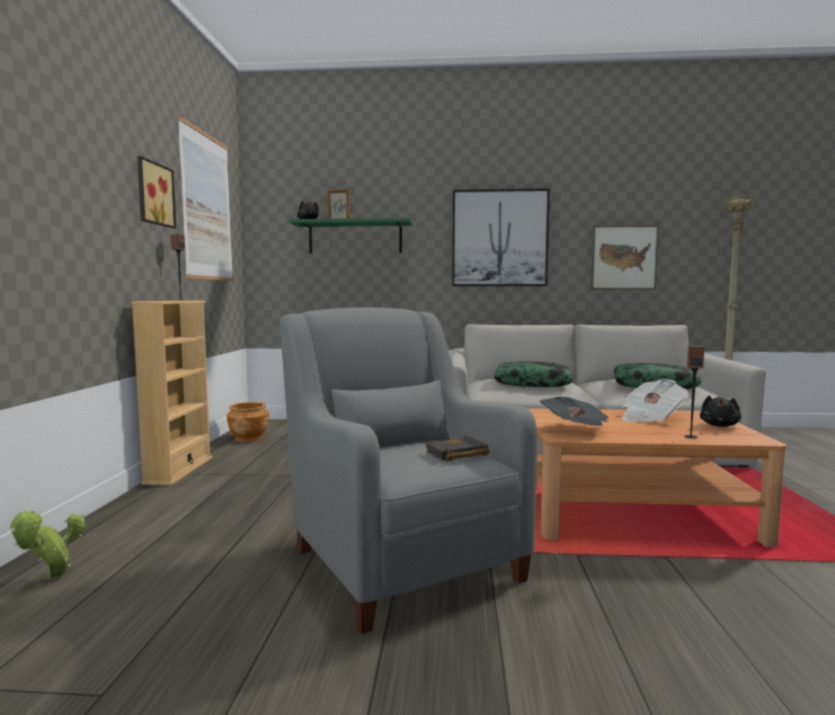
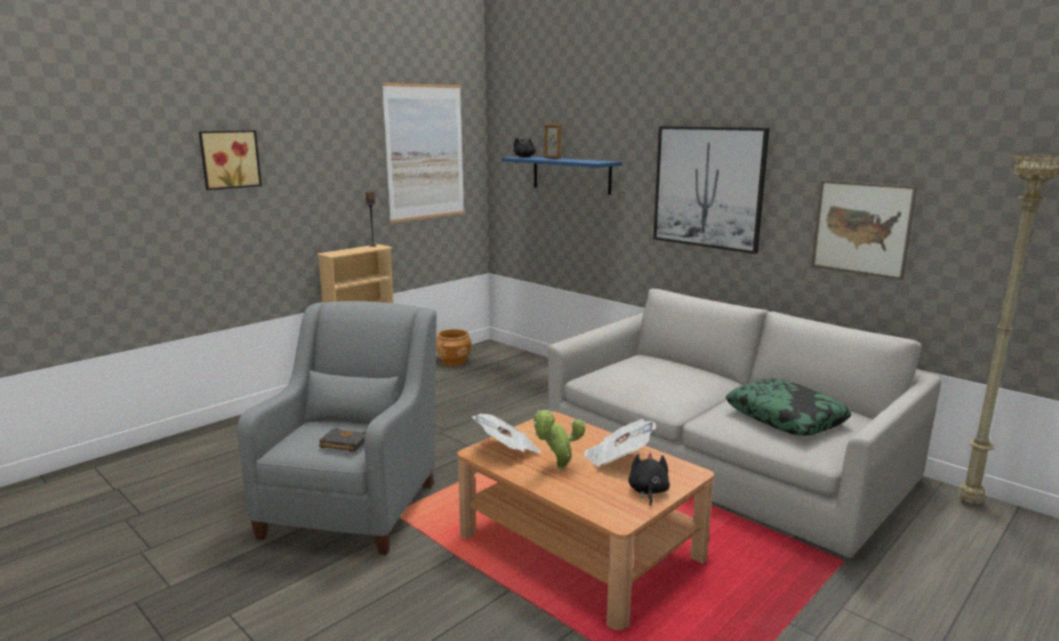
camera: 40 degrees right, 10 degrees up
potted plant [10,510,85,580] -> potted plant moved to [533,410,585,469]
picture [137,156,176,228] -> picture moved to [199,130,262,190]
green shelf [288,218,413,253] -> blue shelf [502,156,622,195]
pillow [494,361,573,387] -> none
speaker [684,345,704,439] -> none
black plush toy [700,396,741,427] -> black plush toy turned 120 degrees clockwise [628,453,670,506]

